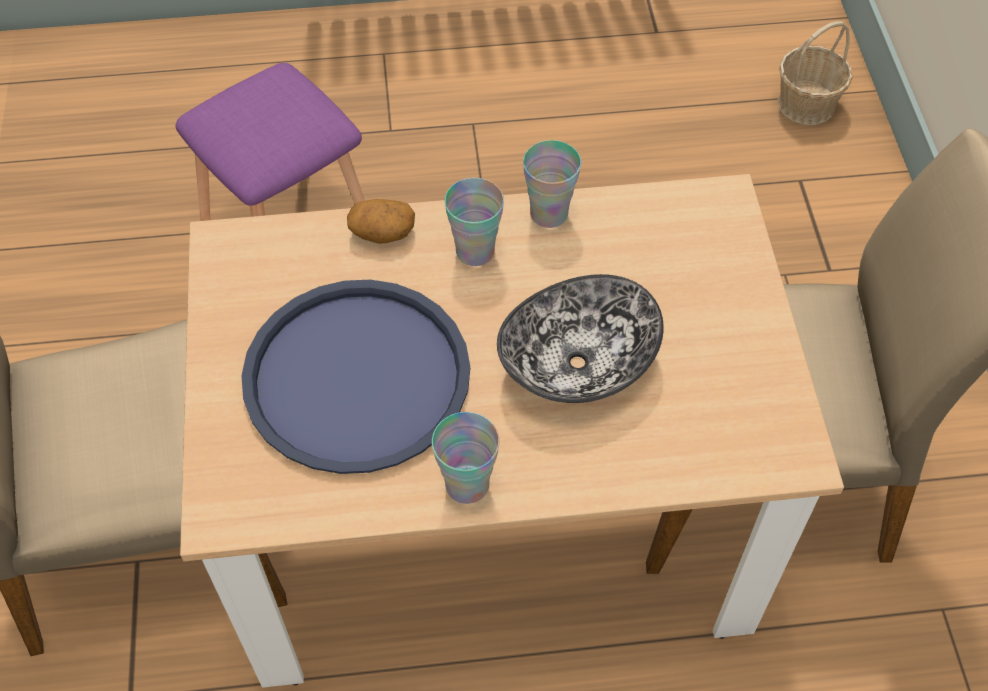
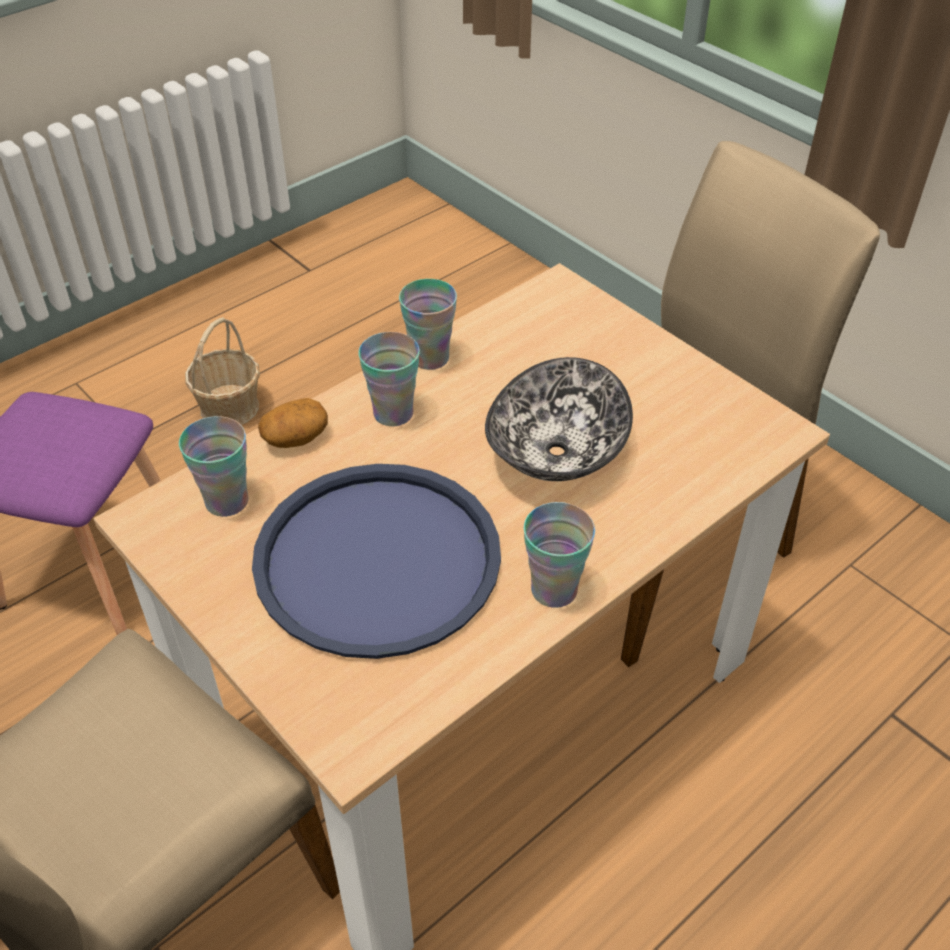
camera: 35 degrees left, 10 degrees down
basket [778,21,853,125] -> basket moved to [185,317,260,425]
none -> cup [179,416,249,517]

